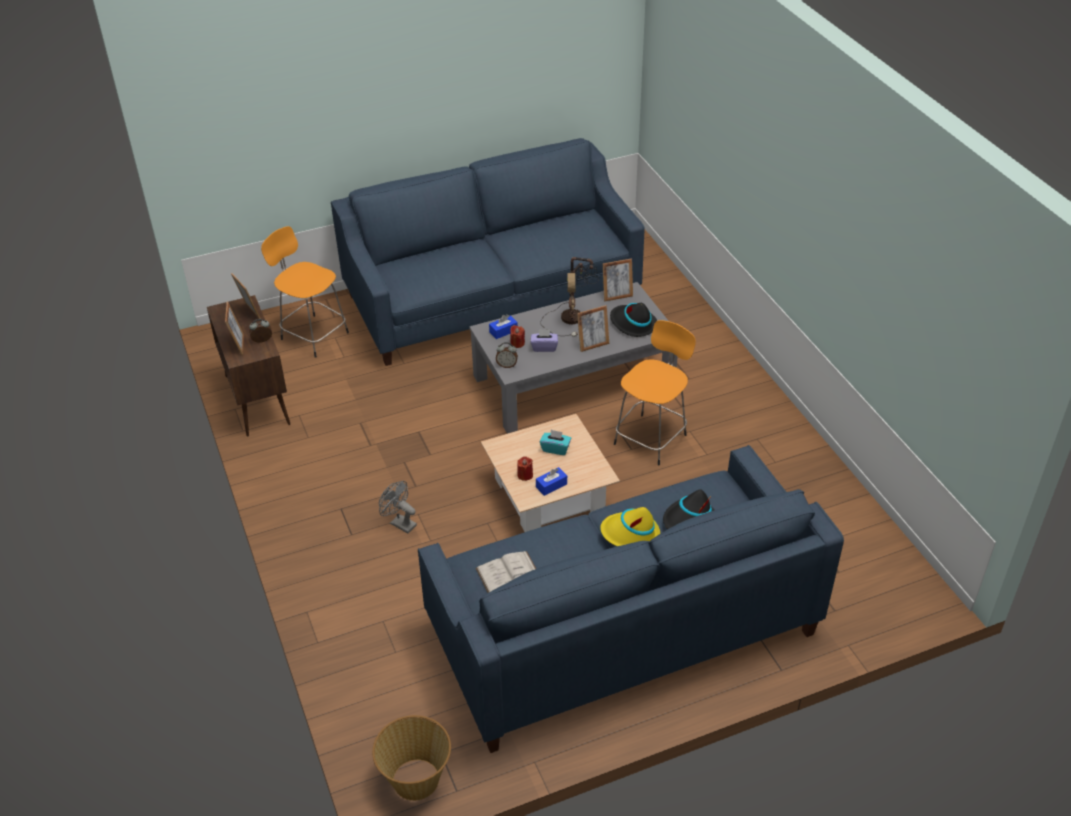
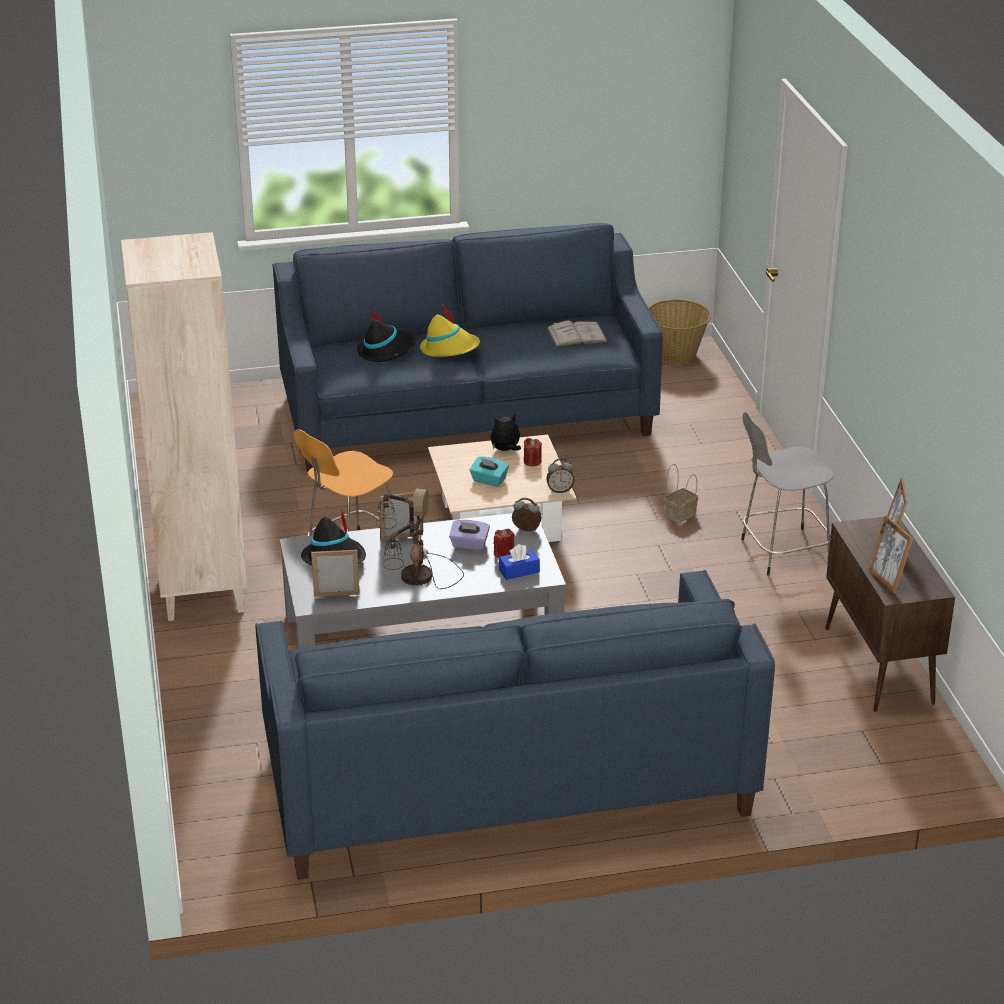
camera: 170 degrees left, 10 degrees down
alarm clock [249,319,272,343] -> alarm clock moved to [546,458,575,493]
orange stool [261,226,349,358] -> none
grey fan [379,481,417,534] -> basket [664,464,698,523]
blue tissue box [536,467,567,496] -> plush toy [490,414,521,451]
none -> beige bookcase [121,232,247,621]
none -> grey stool [741,412,834,575]

